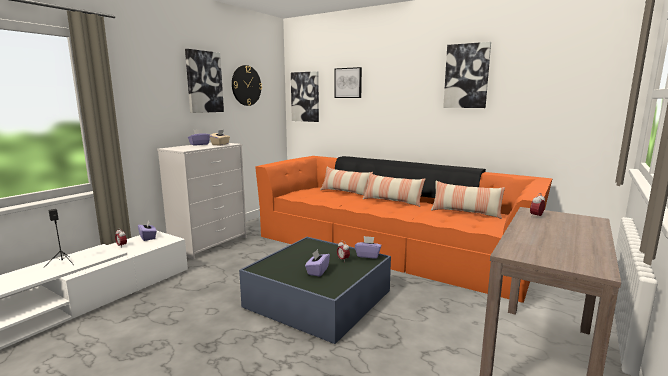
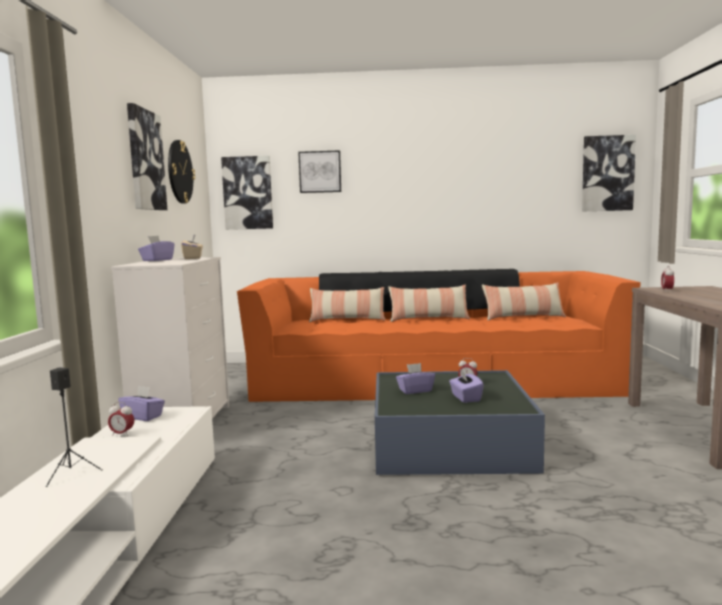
camera: 30 degrees left, 5 degrees down
purple tissue box [355,236,382,259] -> purple tissue box moved to [396,363,435,394]
picture [443,42,491,108] -> picture moved to [582,135,636,212]

